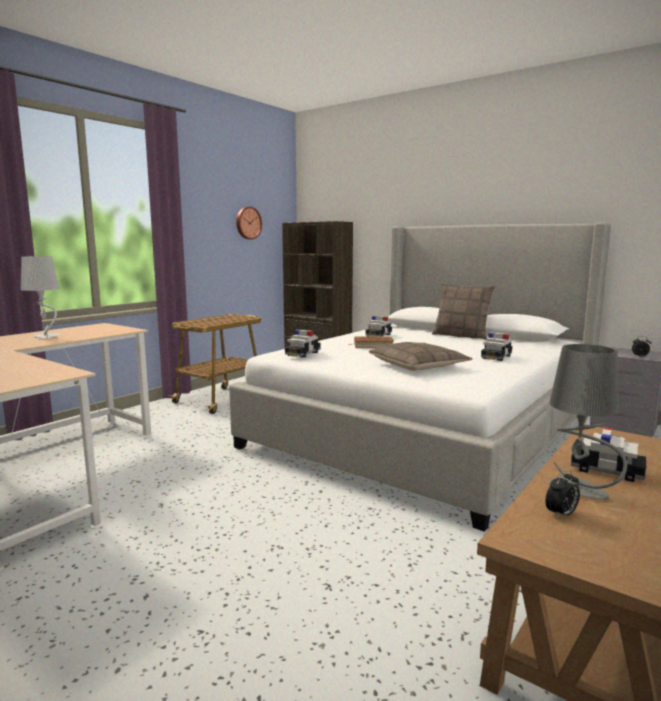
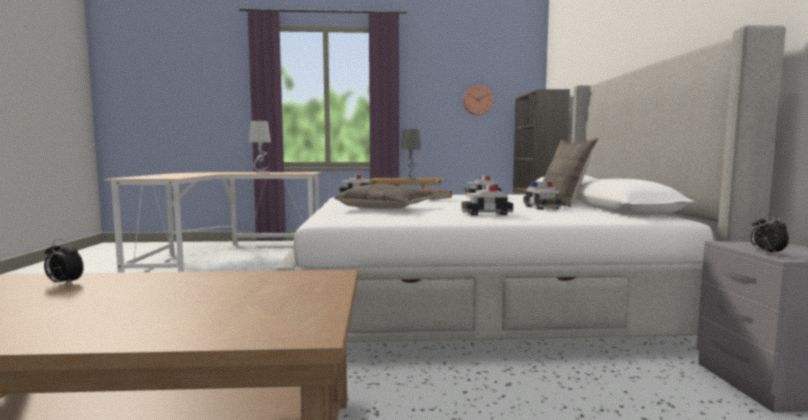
camera: 50 degrees right, 5 degrees down
grey table lamp [549,344,627,499] -> grey table lamp moved to [400,129,421,179]
toy car [571,427,647,482] -> toy car moved to [523,182,562,210]

